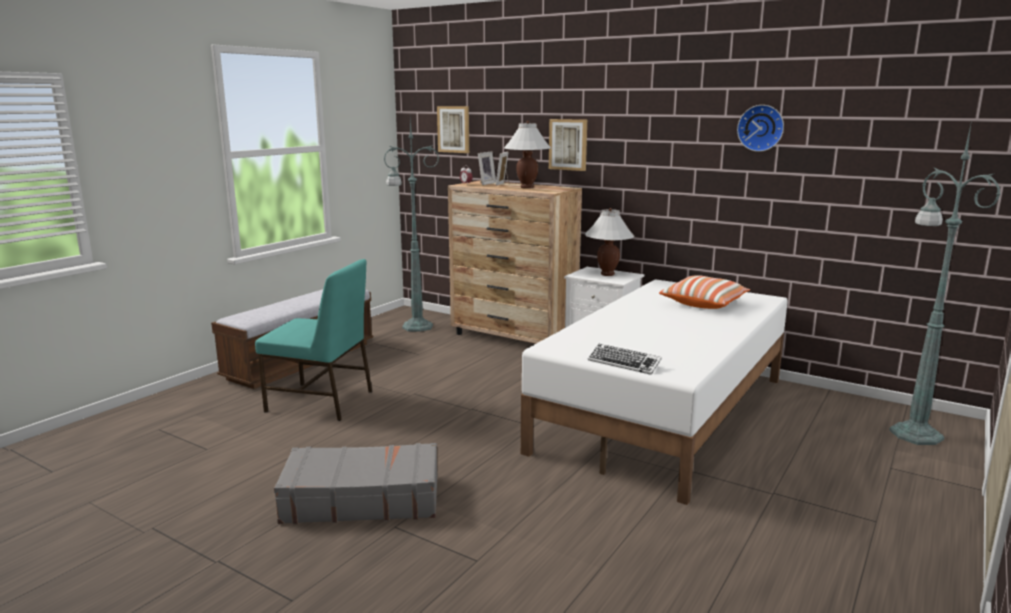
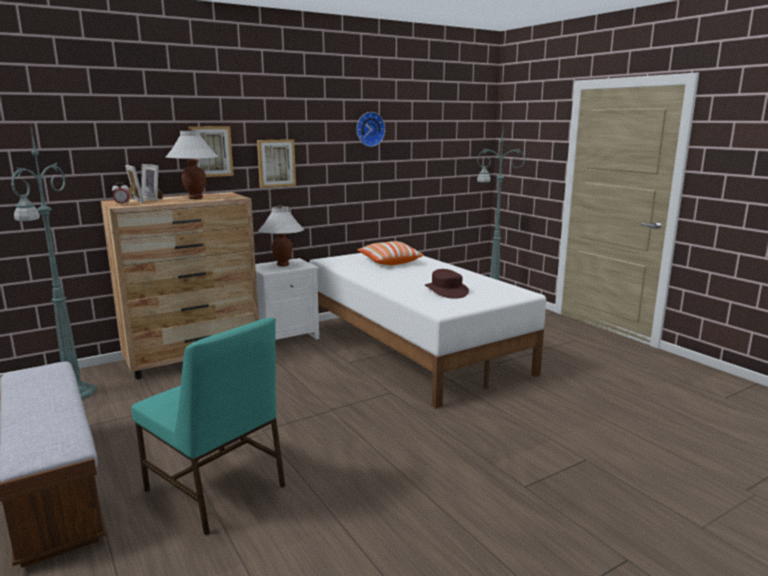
camera: 65 degrees left, 0 degrees up
turquoise chair [255,259,372,421] -> turquoise chair turned 90 degrees clockwise [131,318,285,535]
grey suitcase [274,443,438,524] -> none
picture [437,106,469,153] -> picture moved to [257,139,296,188]
keyboard [588,344,662,375] -> none
none -> brown hat [425,269,469,299]

